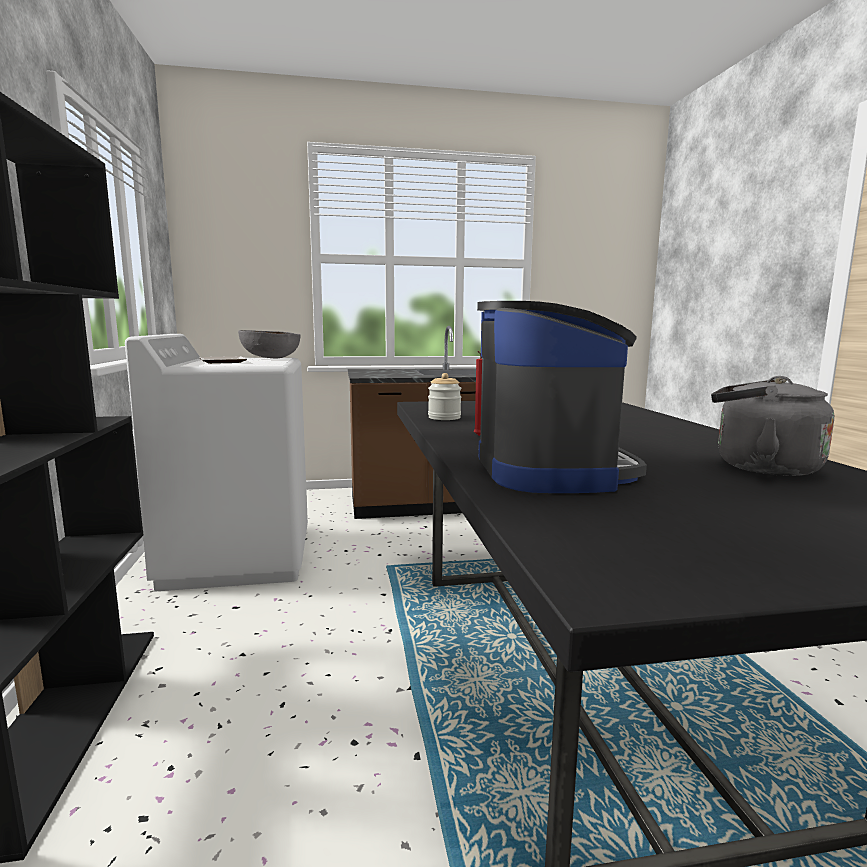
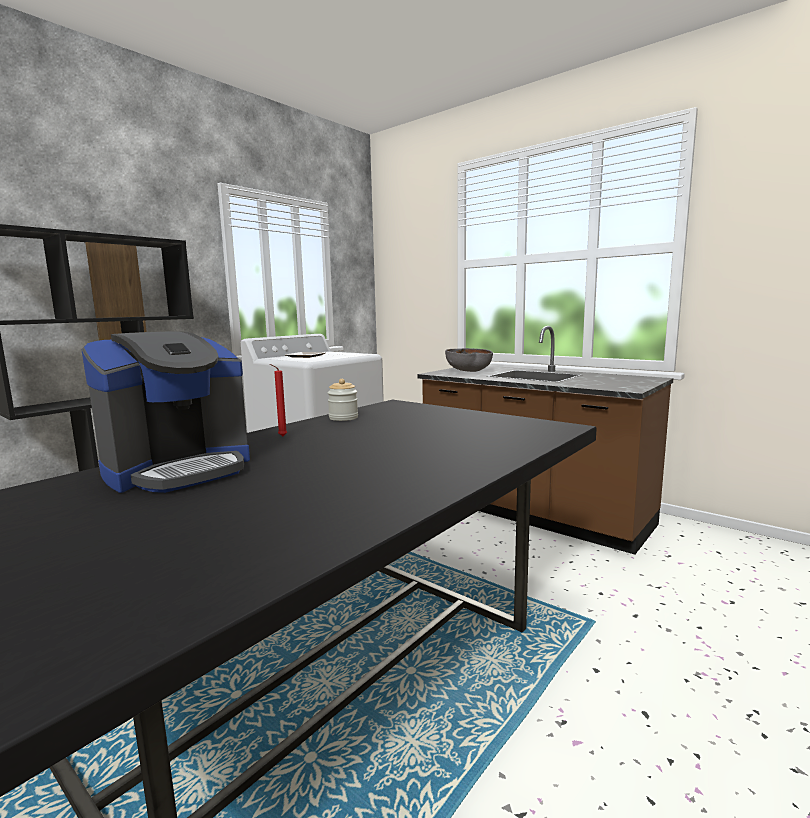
camera: 50 degrees right, 0 degrees up
grey bowl [238,330,301,358] -> grey bowl moved to [445,348,493,372]
grey kettle [711,376,834,476] -> none

